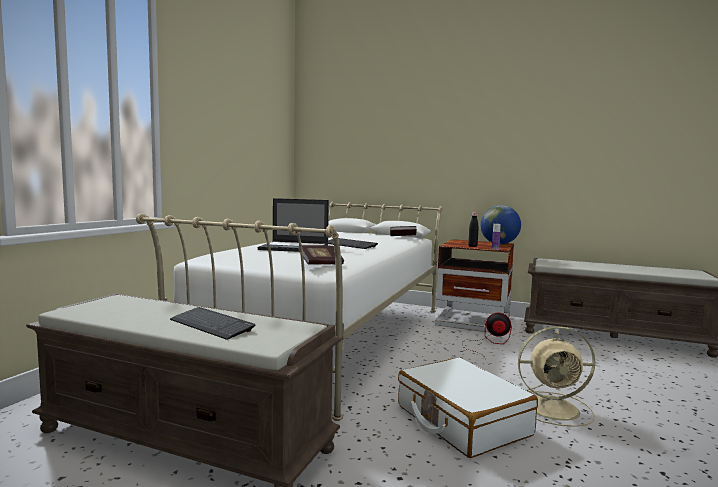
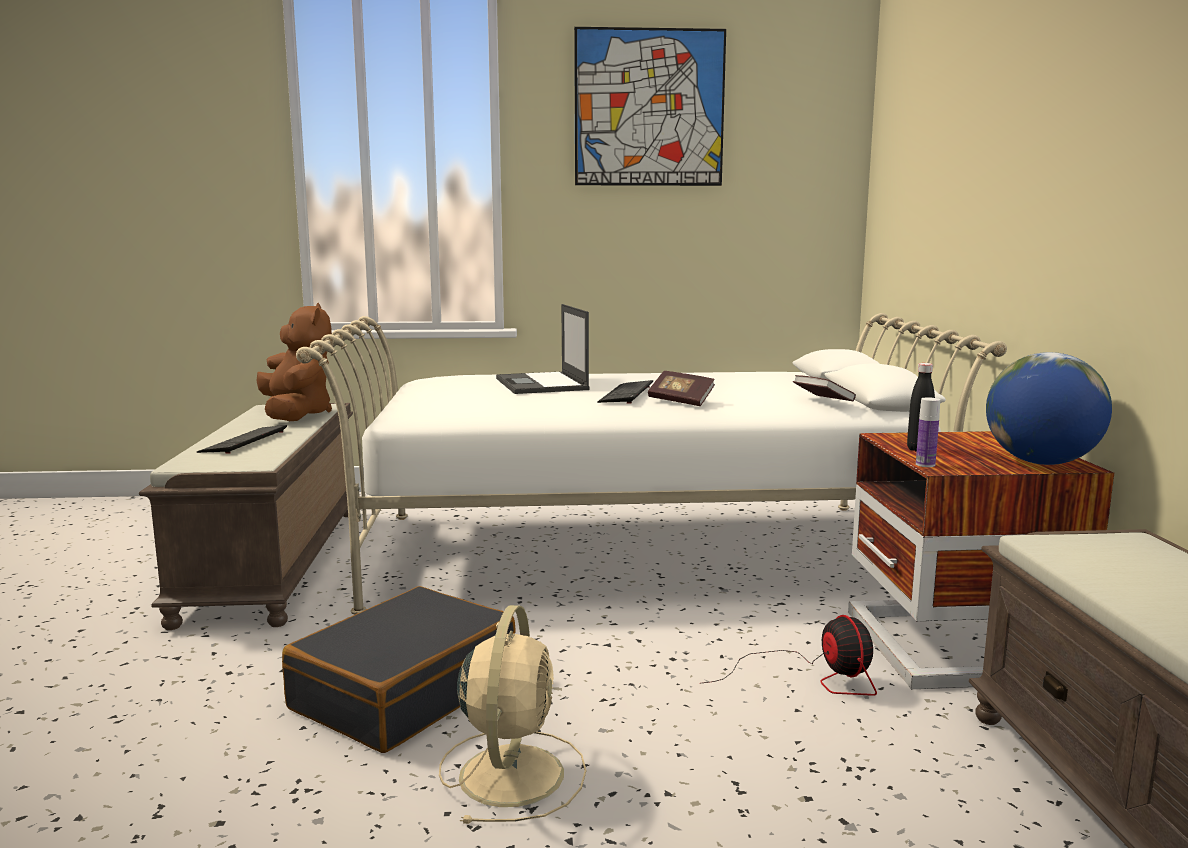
camera: 65 degrees right, 5 degrees up
book [299,245,344,265] -> book moved to [648,371,715,406]
white suitcase [398,357,538,458] -> black suitcase [282,586,516,753]
beige fan [518,326,595,427] -> beige fan turned 150 degrees counterclockwise [439,605,586,824]
none -> brown plush toy [256,303,332,421]
none -> picture [574,27,726,186]

